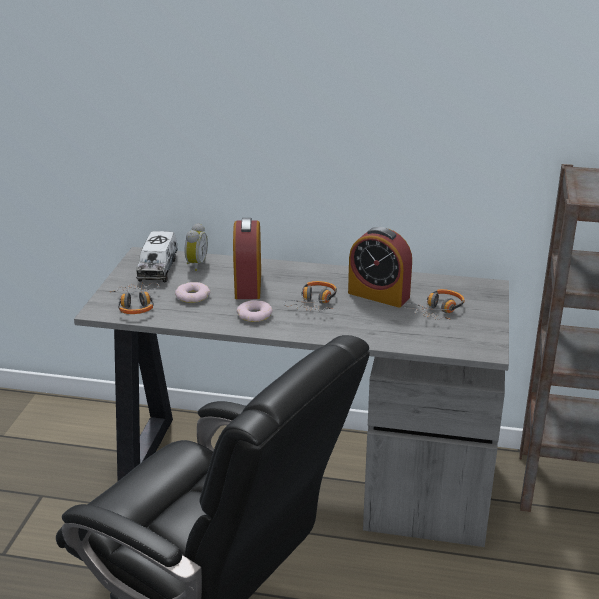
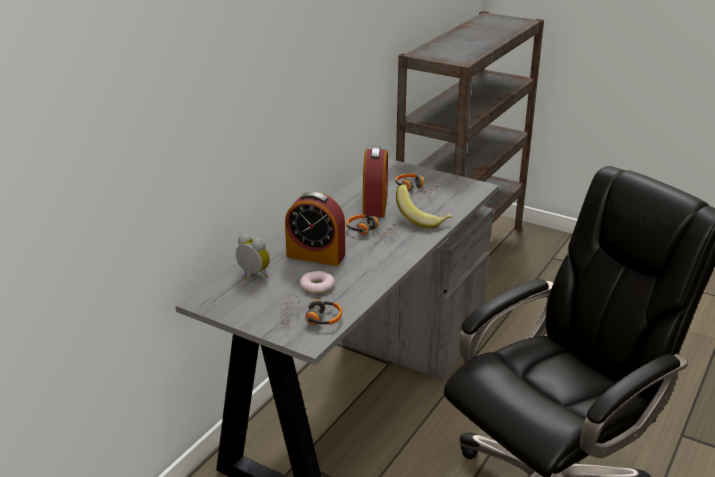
camera: 70 degrees left, 0 degrees up
toy truck [136,231,178,282] -> none
donut [237,300,273,322] -> none
alarm clock [348,227,412,308] -> alarm clock turned 45 degrees counterclockwise [363,147,388,218]
none -> banana [396,184,452,228]

